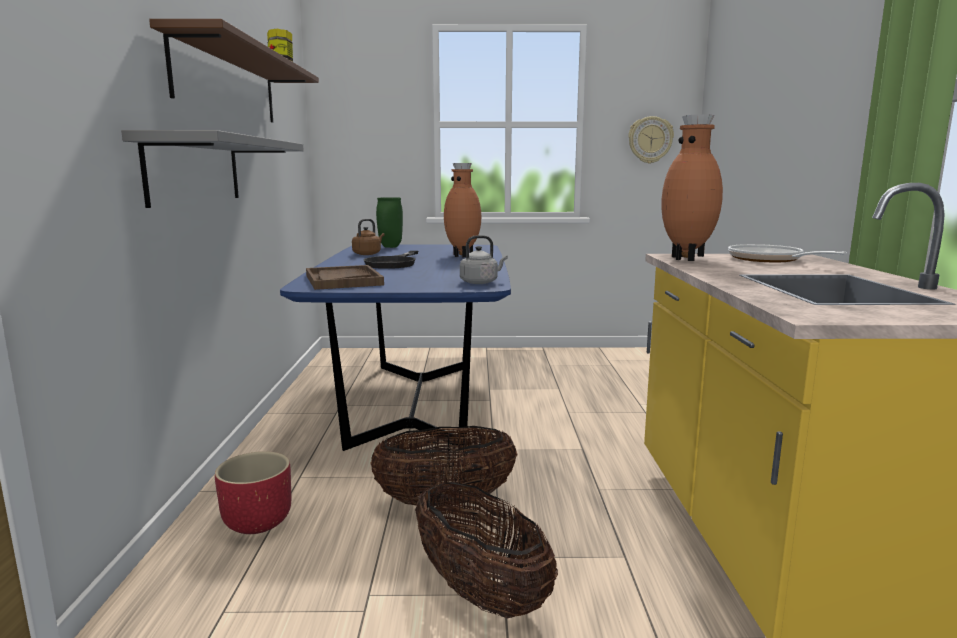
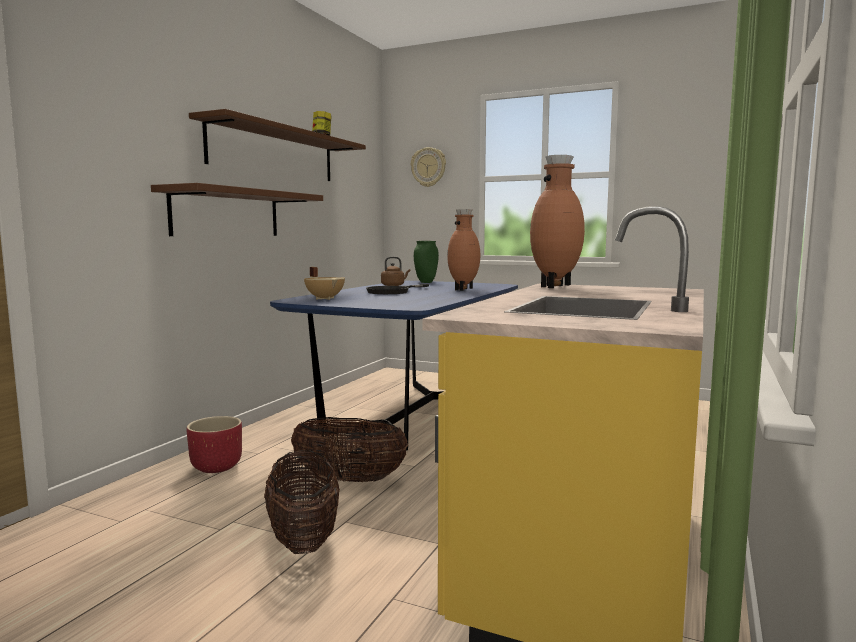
camera: 25 degrees right, 5 degrees down
grey shelf [121,130,304,208] -> brown shelf [151,183,323,236]
brown tray [306,265,384,290] -> beige cooking pot [304,267,345,300]
grey kettle [460,235,508,284] -> none
wall clock [628,116,674,164] -> wall clock moved to [411,147,446,187]
frying pan [728,244,847,262] -> none

